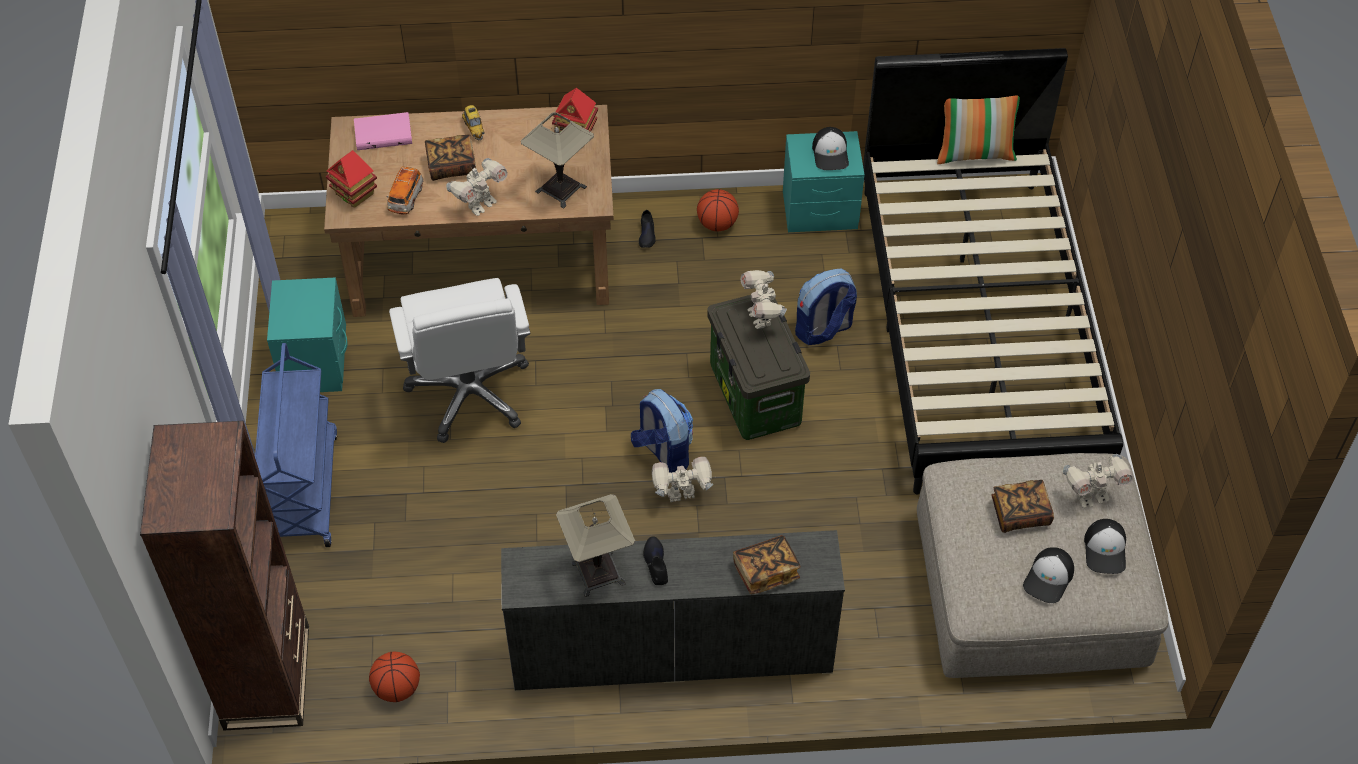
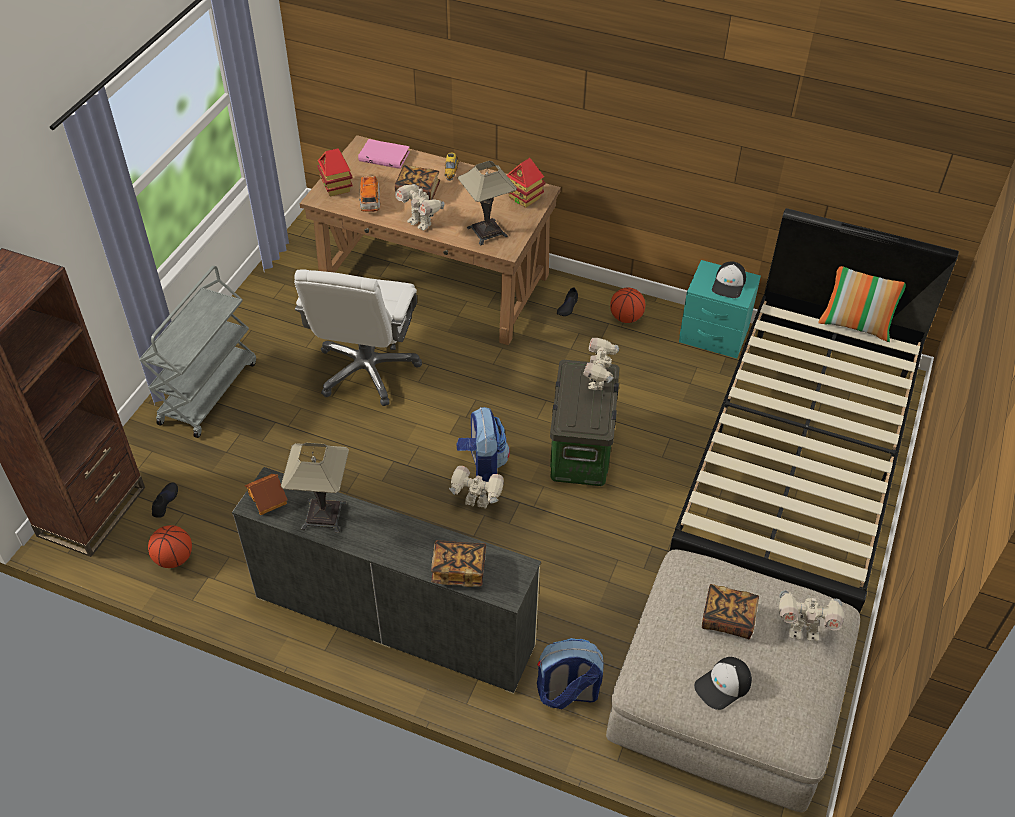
camera: 25 degrees right, 5 degrees down
blue cart [255,343,338,547] -> grey cart [139,266,256,438]
turquoise nightstand [267,277,348,392] -> none
toy car [387,166,423,215] -> toy car turned 45 degrees counterclockwise [359,176,380,212]
toy robot [446,158,508,216] -> toy robot turned 60 degrees clockwise [395,184,444,230]
black shoe [643,536,668,585] -> black shoe moved to [152,483,178,518]
backpack [795,269,857,345] -> backpack moved to [537,638,604,709]
cap [1084,519,1126,574] -> none
none -> toy house [245,474,288,515]

